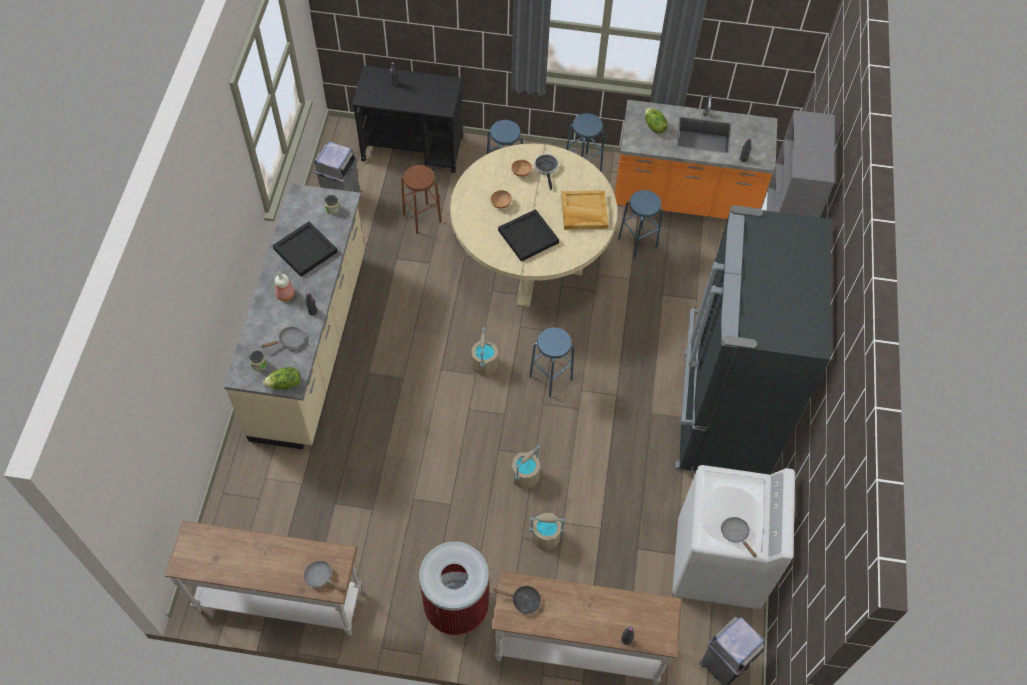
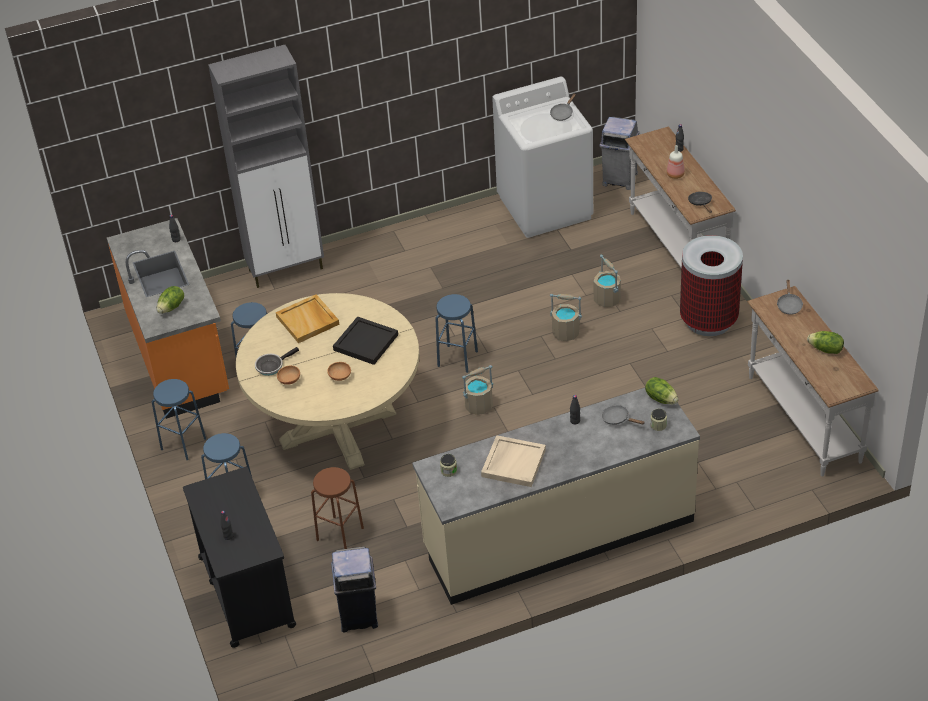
camera: 115 degrees left, 15 degrees down
black tray [272,221,338,277] -> beige tray [481,435,546,487]
bottle [275,271,295,301] -> bottle moved to [667,145,685,179]
black fridge [675,205,831,475] -> none
none -> lettuce [807,331,844,354]

